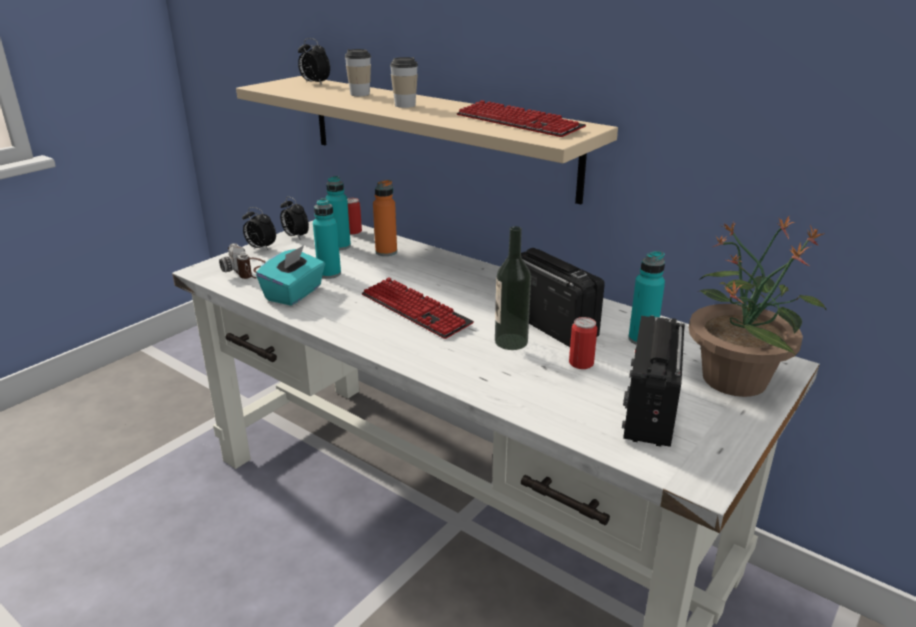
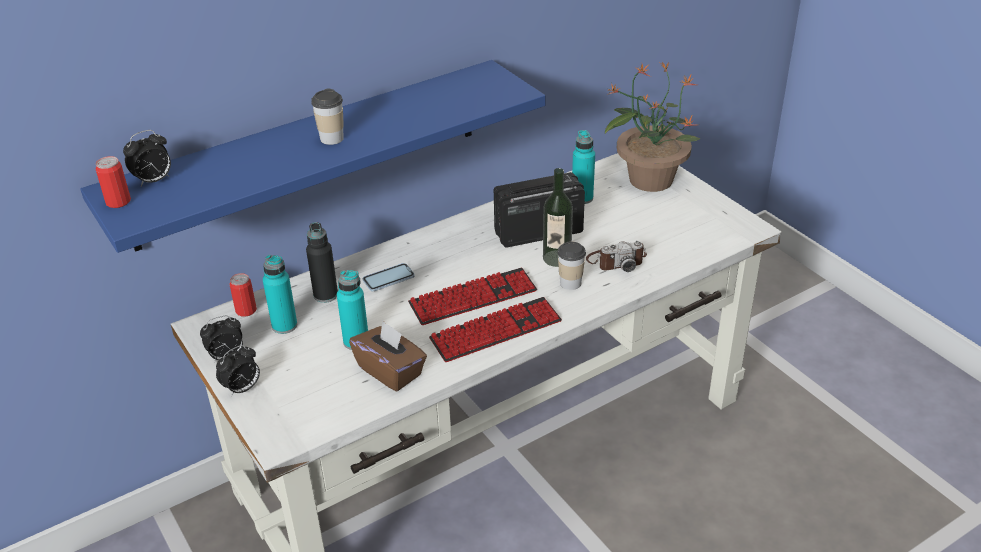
camera: 70 degrees left, 10 degrees up
camera [219,243,266,279] -> camera moved to [586,241,647,272]
beige shelf [236,76,618,204] -> blue shelf [80,60,546,253]
turquoise tissue box [256,245,325,306] -> brown tissue box [349,321,427,391]
cup [345,49,371,96] -> cup moved to [558,241,586,290]
orange bottle [373,180,397,256] -> black bottle [306,222,338,303]
keyboard [457,100,586,137] -> keyboard moved to [429,297,562,362]
can [569,317,597,369] -> can moved to [96,156,131,208]
radio [622,315,685,447] -> none
none -> phone [363,263,415,291]

